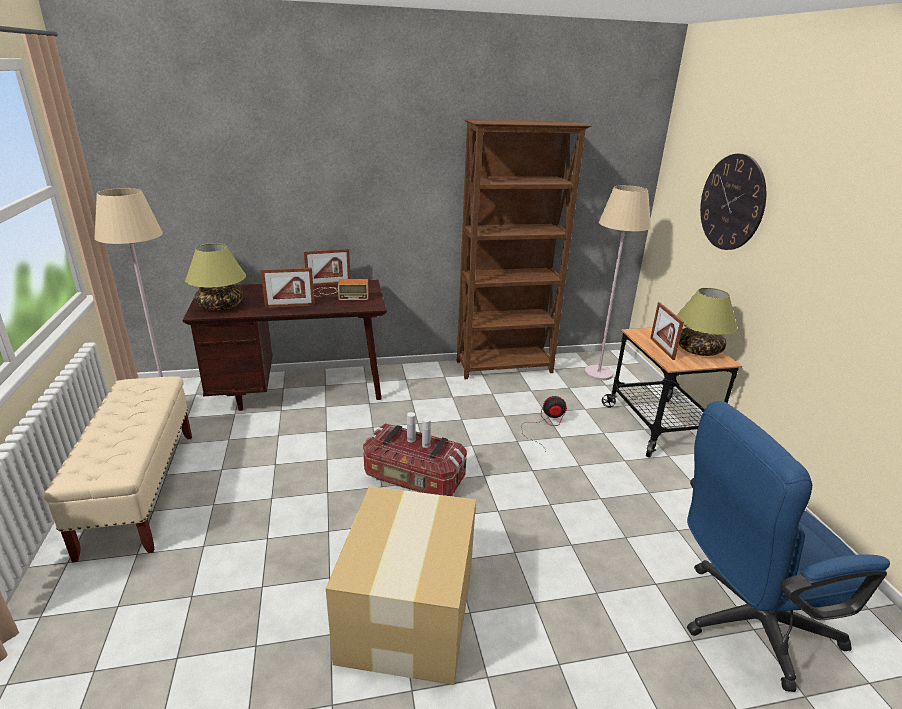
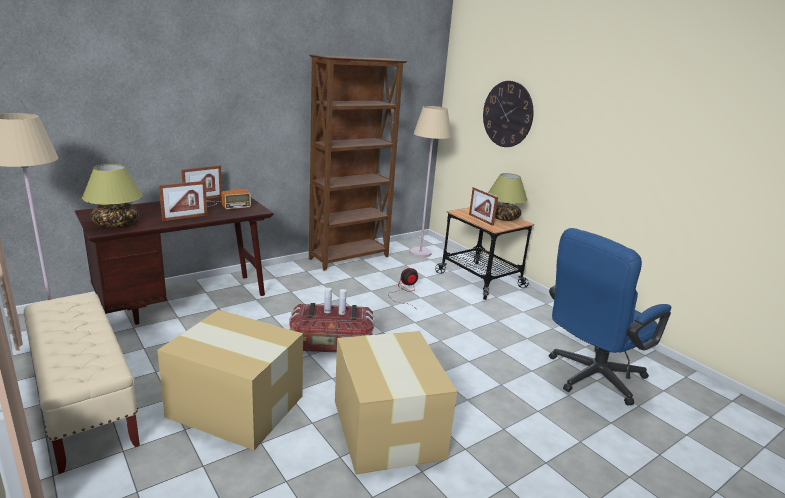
camera: 25 degrees left, 5 degrees down
none -> cardboard box [157,310,303,450]

